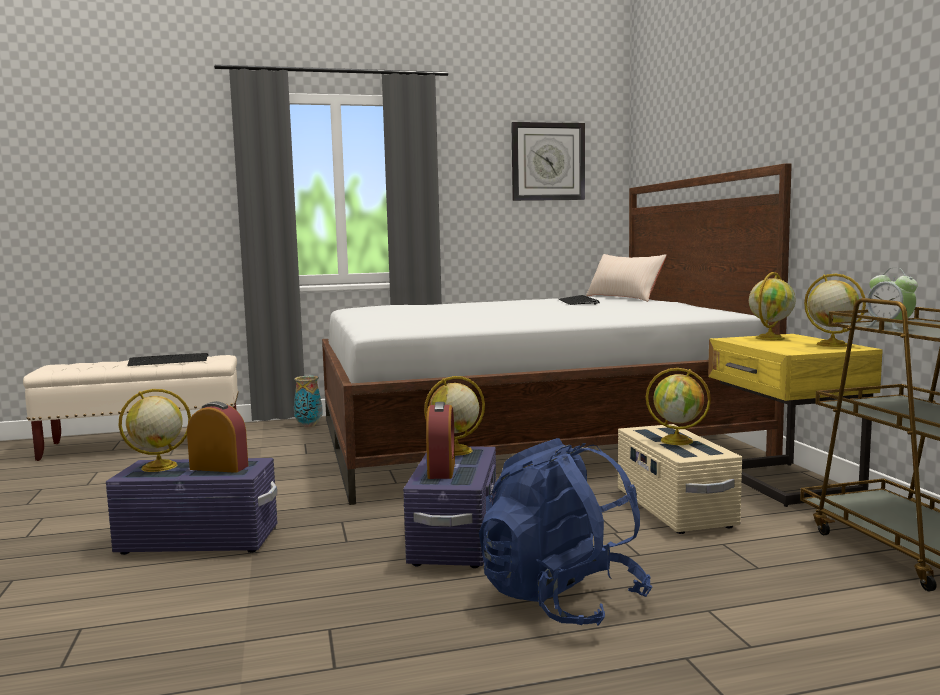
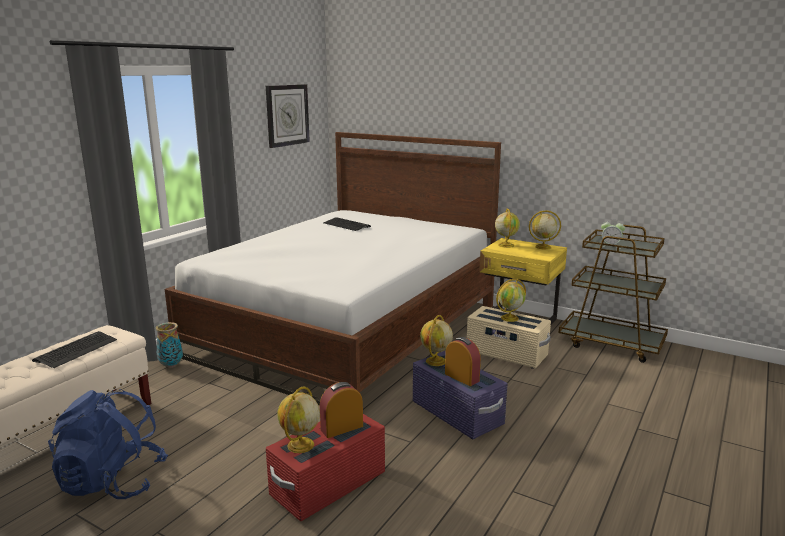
camera: 45 degrees left, 10 degrees up
purple storage box [106,458,278,555] -> red storage box [266,414,385,521]
blue backpack [479,438,652,626] -> blue backpack moved to [48,389,168,499]
beige pillow [586,254,667,302] -> none

